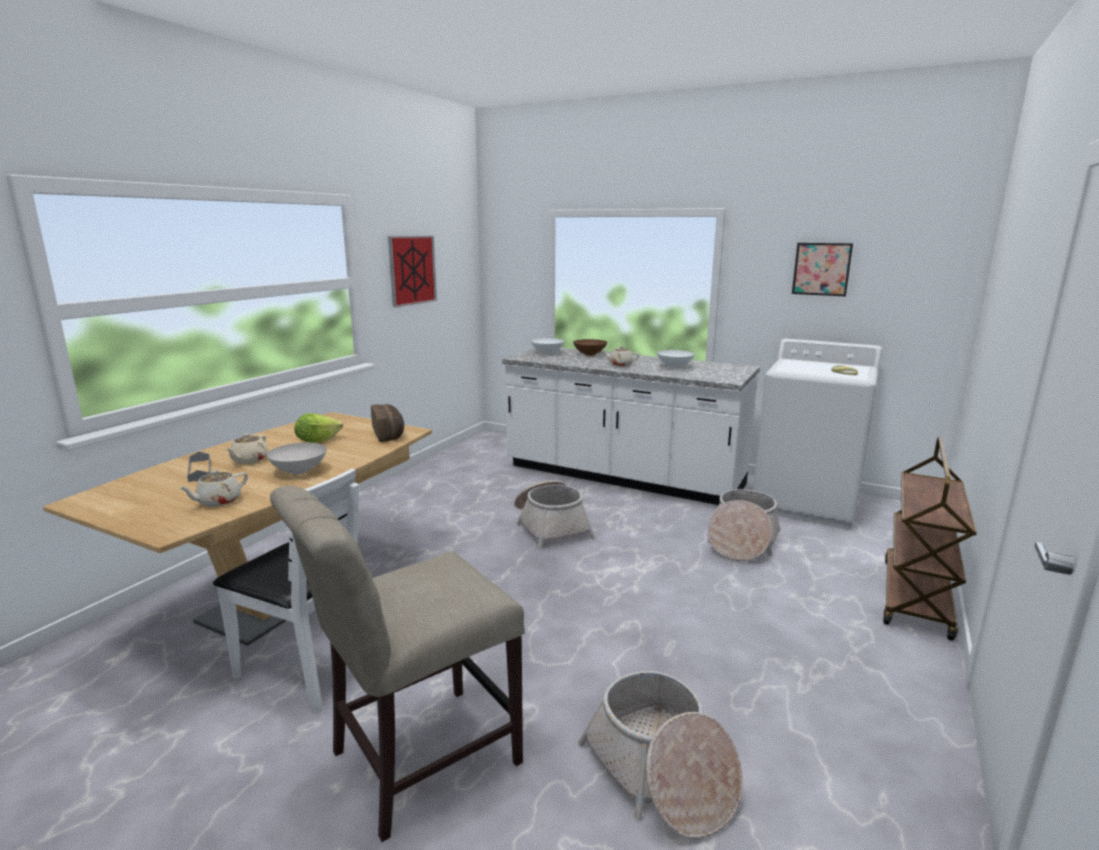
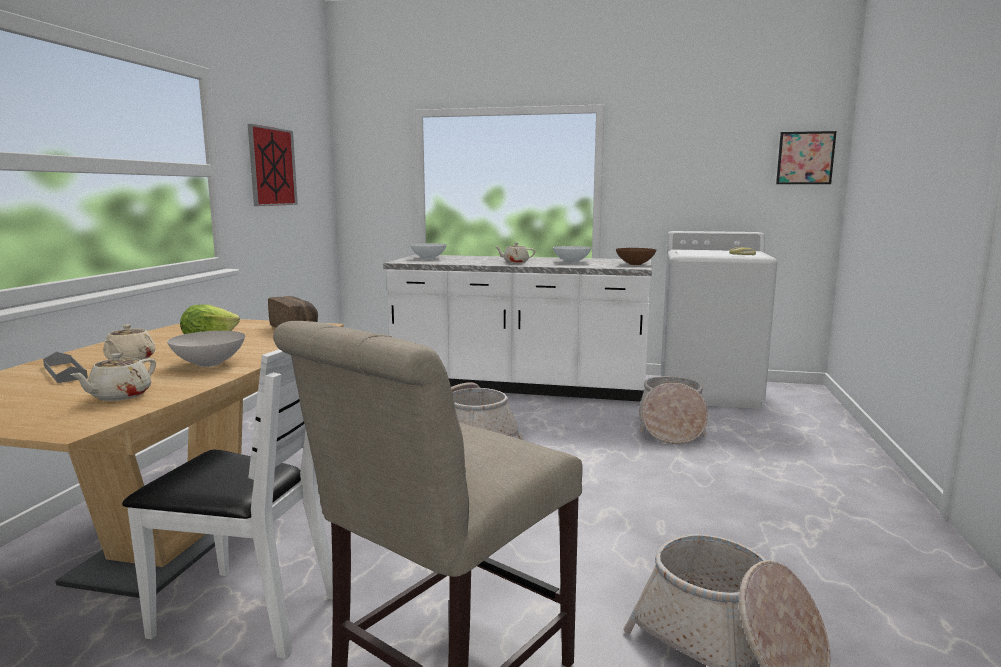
camera: 15 degrees left, 5 degrees down
brown bowl [573,339,607,356] -> brown bowl moved to [616,248,656,265]
picture [792,243,853,296] -> picture moved to [776,131,837,184]
brown cart [883,436,977,641] -> none

